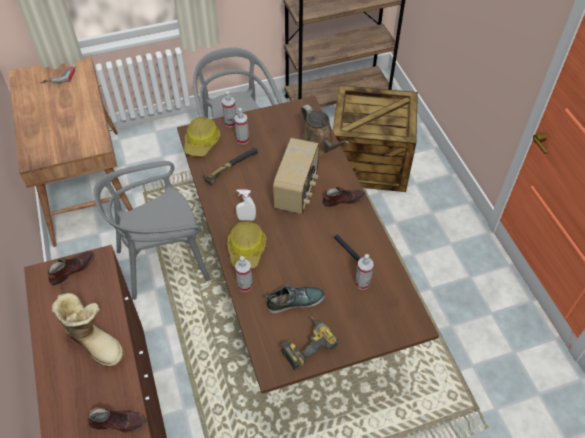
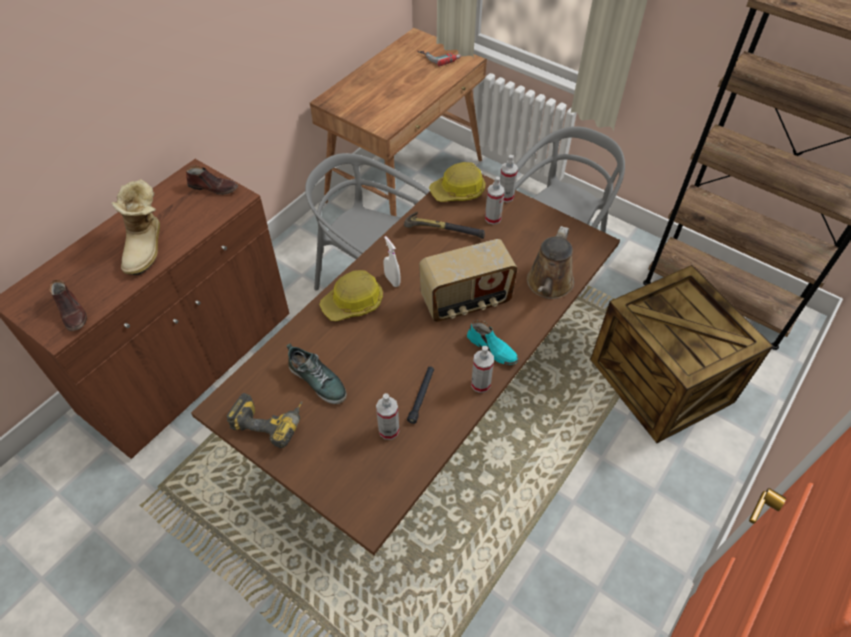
camera: 55 degrees right, 0 degrees up
spray bottle [235,256,253,292] -> spray bottle moved to [471,346,494,393]
brown shoe [322,187,366,207] -> turquoise shoe [467,320,519,365]

